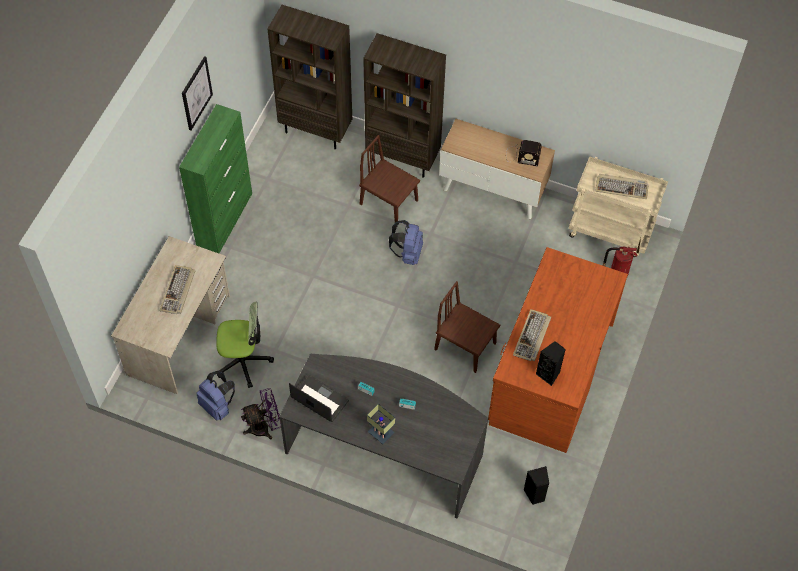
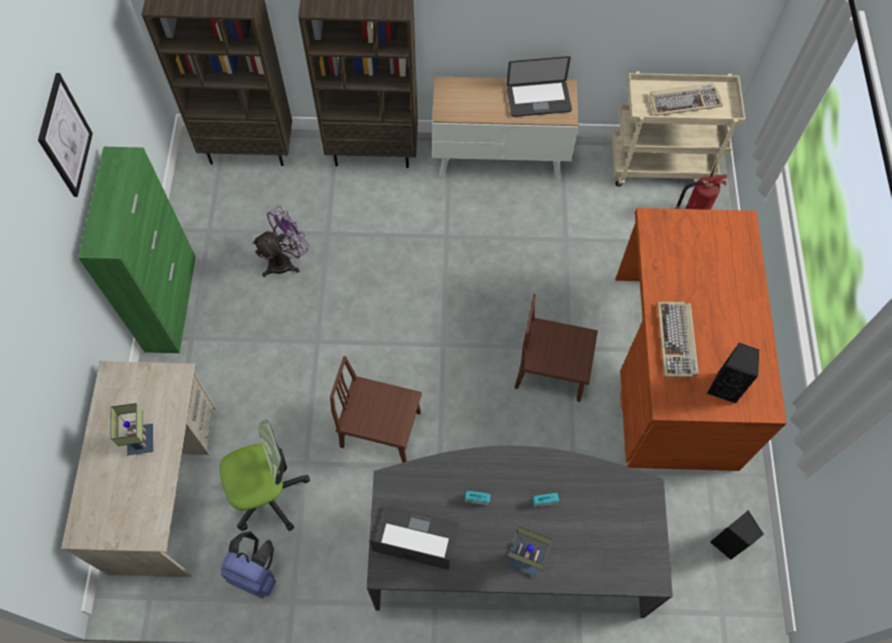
camera: 20 degrees left, 5 degrees up
keyboard [159,265,195,314] -> table lamp [110,403,153,455]
purple fan [241,388,281,439] -> purple fan moved to [252,206,309,277]
brown chair [359,135,420,223] -> brown chair moved to [330,356,422,463]
blue backpack [389,220,423,265] -> none
radio [506,140,542,167] -> laptop [506,56,572,117]

